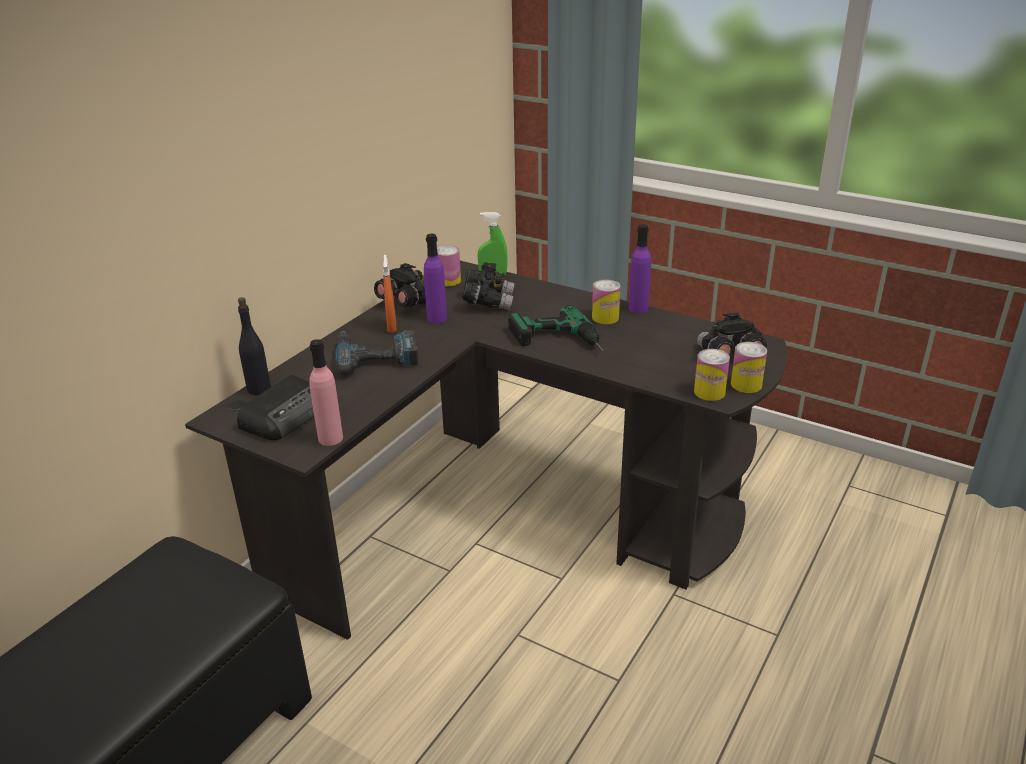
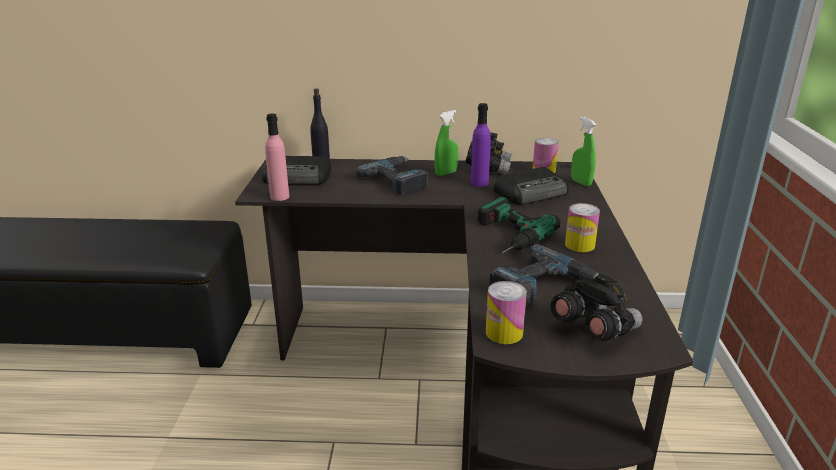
camera: 60 degrees right, 5 degrees down
orange spray bottle [383,254,396,333] -> green spray bottle [434,110,458,176]
black binoculars [462,262,515,310] -> radio [494,167,569,205]
purple bottle [628,224,651,313] -> none
can [731,342,767,393] -> none
none -> power drill [489,245,599,307]

